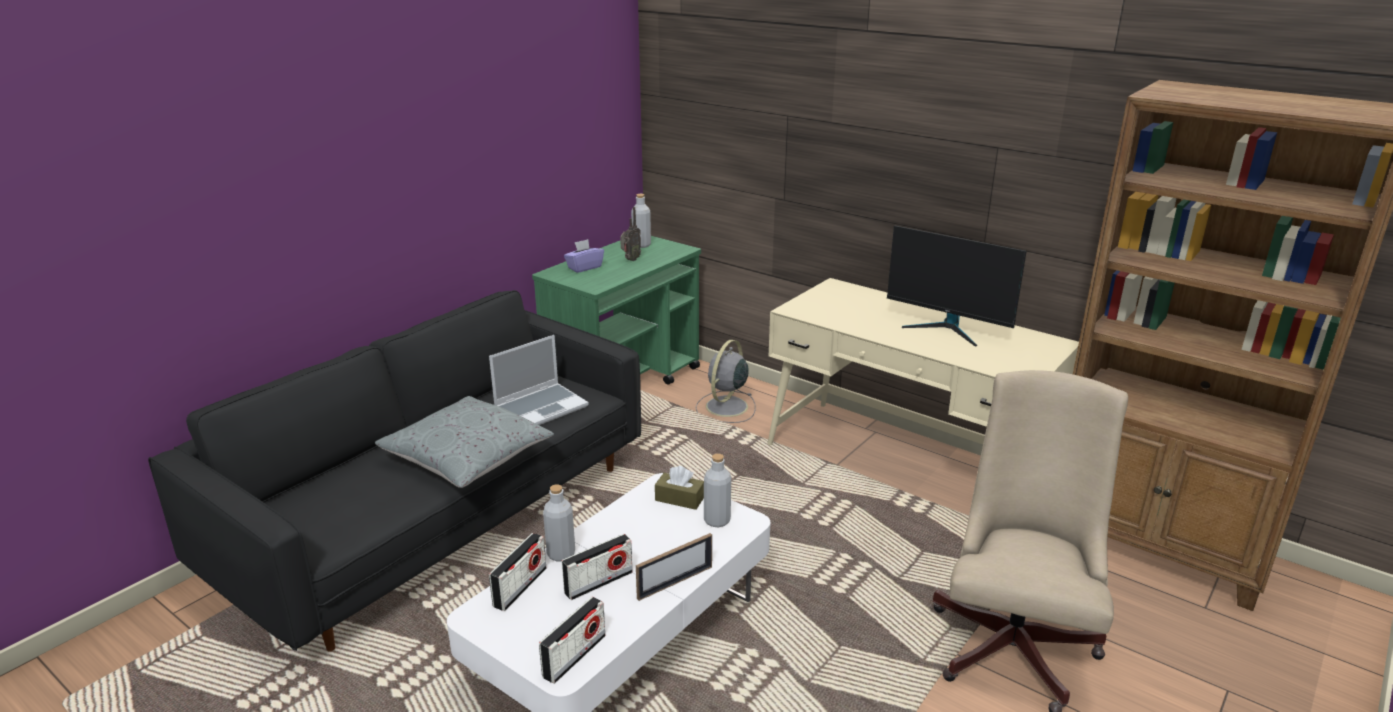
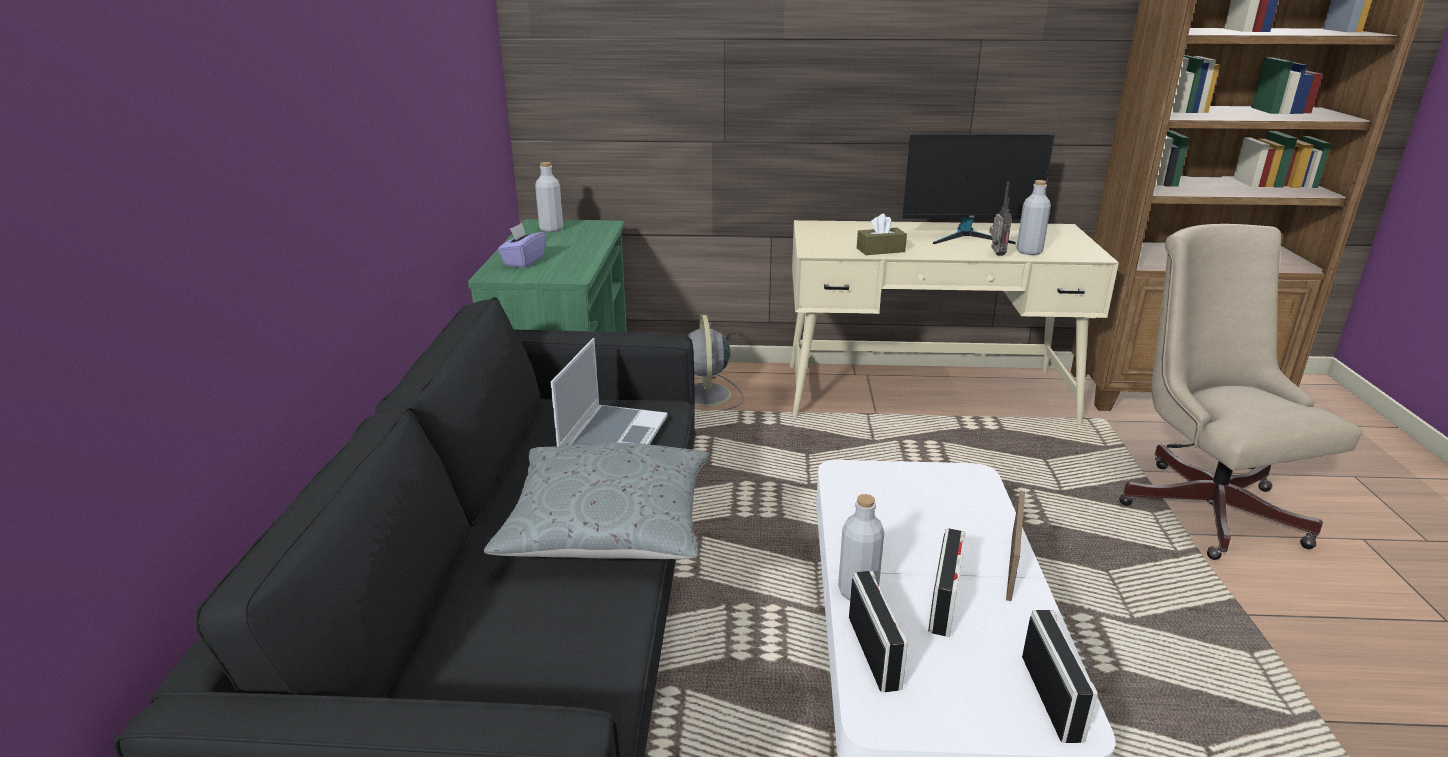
camera: 35 degrees left, 0 degrees up
radio [620,207,641,261] -> radio moved to [989,182,1012,256]
brown tissue box [655,466,704,510] -> brown tissue box moved to [857,214,907,255]
grey bottle [704,454,731,527] -> grey bottle moved to [1017,180,1051,255]

